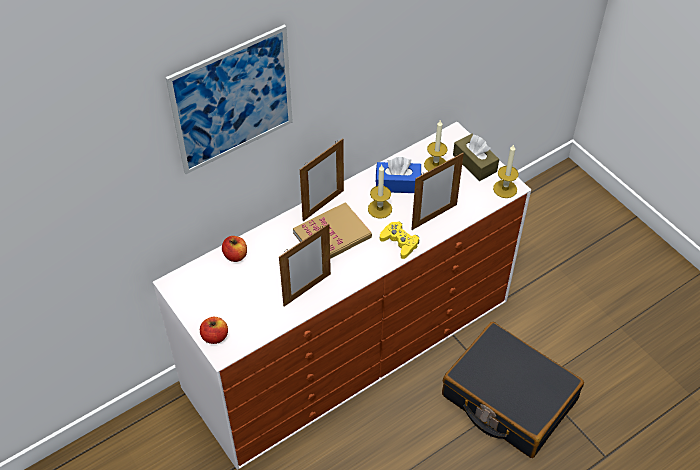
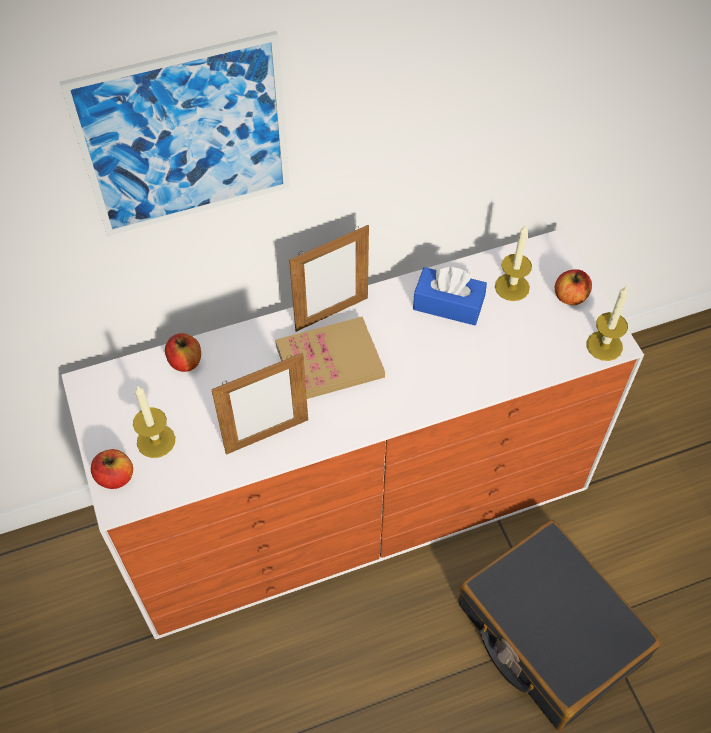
camera: 15 degrees right, 5 degrees up
candle [368,165,392,219] -> candle moved to [133,385,175,458]
yellow game controller [380,221,419,259] -> none
picture frame [411,153,464,230] -> none
brown tissue box [453,134,499,181] -> apple [555,269,592,305]

